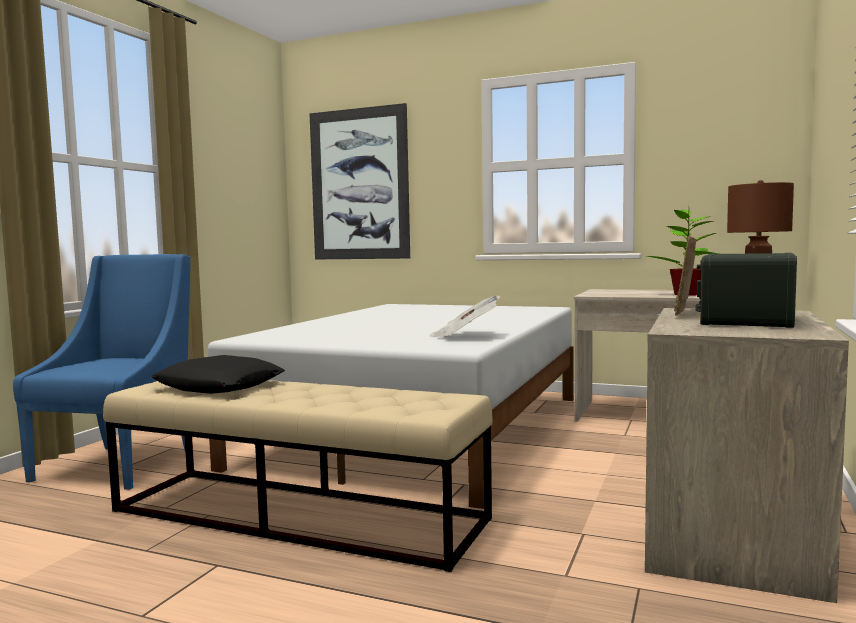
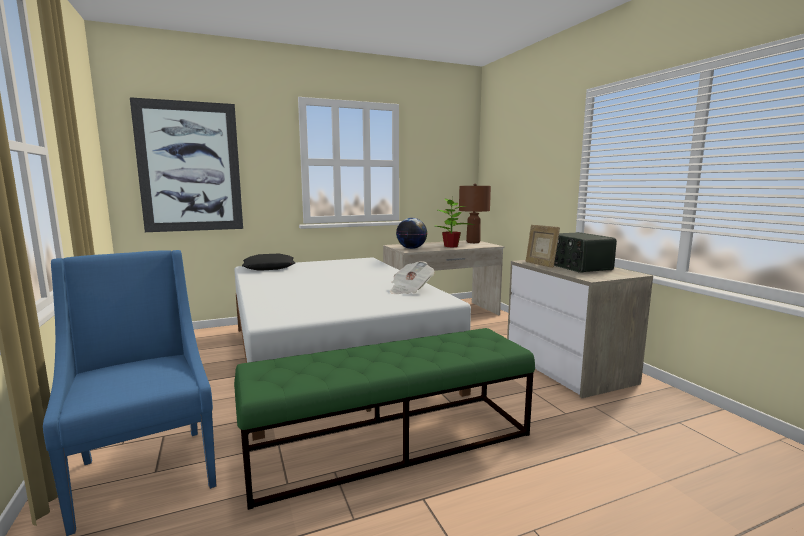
camera: 45 degrees left, 5 degrees up
beige bench [103,380,493,572] -> green bench [234,328,535,510]
black pillow [151,355,285,394] -> black pillow moved to [242,254,295,270]
none -> globe [396,218,427,249]

